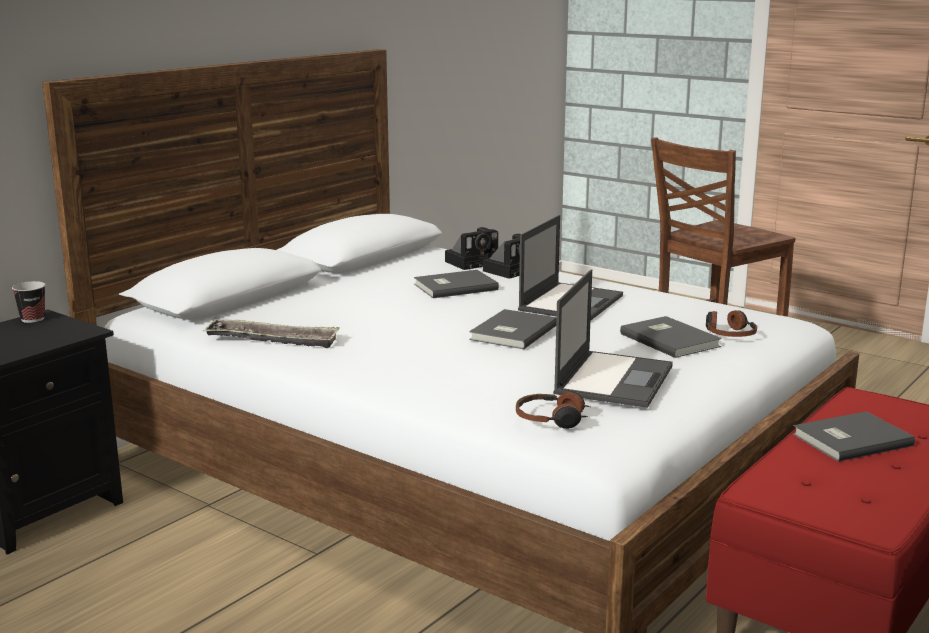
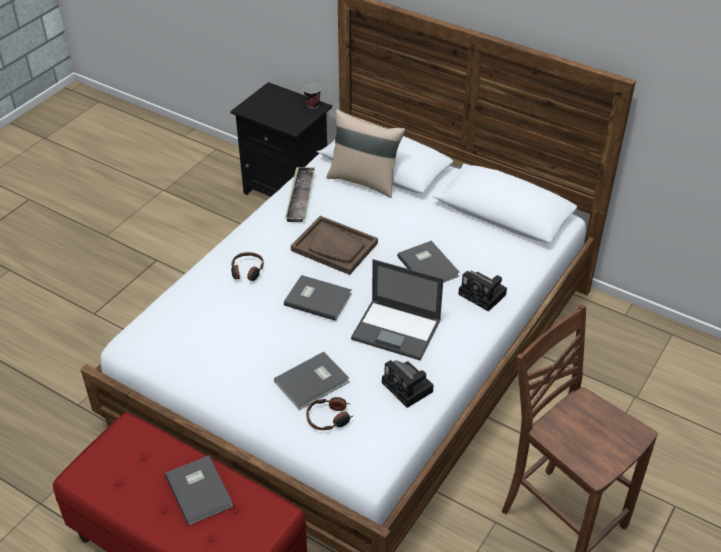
camera: 85 degrees right, 25 degrees up
camera [445,227,498,270] -> camera moved to [382,360,434,408]
headphones [516,391,590,429] -> headphones moved to [231,252,264,281]
laptop [553,269,673,408] -> none
none -> brown tray [291,216,378,275]
none -> beige pillow [326,109,405,198]

